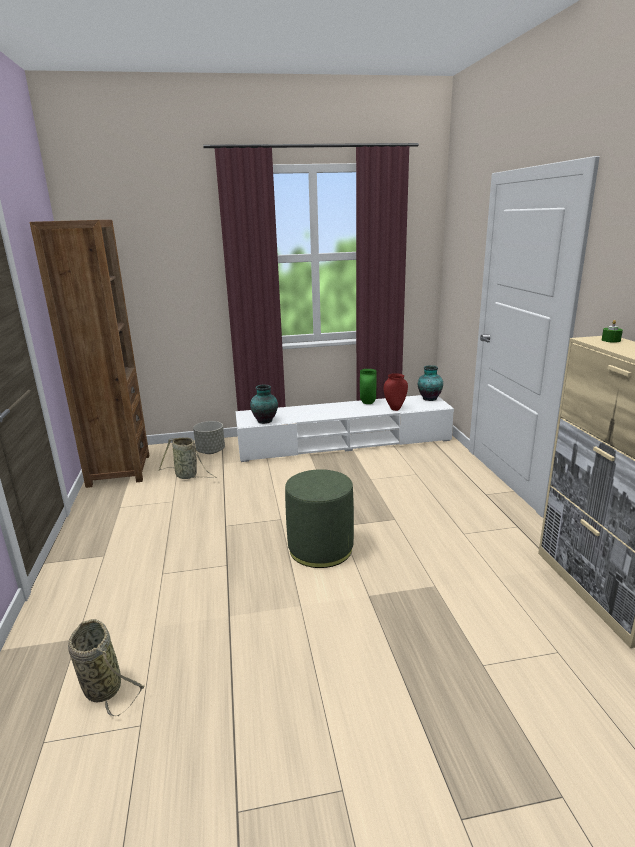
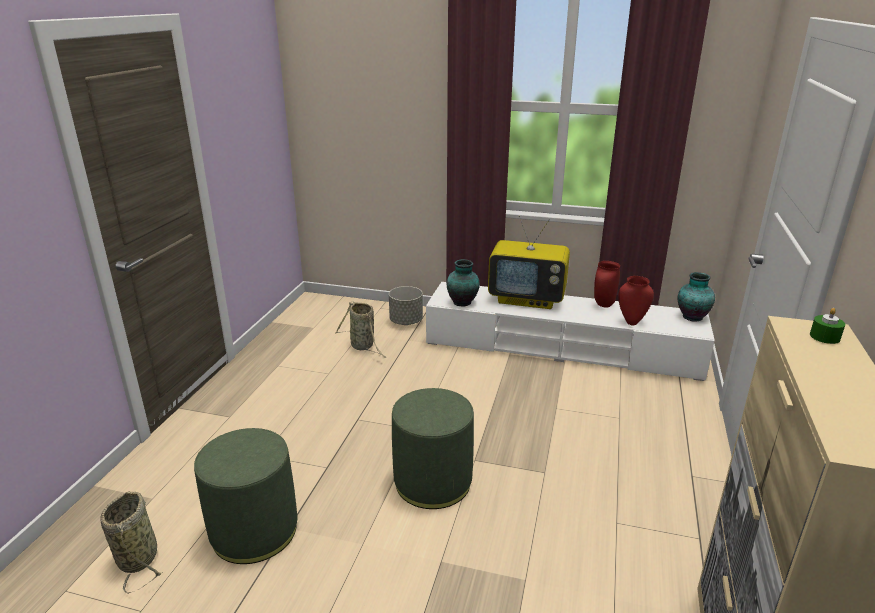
camera: 25 degrees right, 5 degrees up
brown bookcase [30,220,149,488] -> none
green vase [360,369,377,404] -> red vase [594,261,620,308]
none -> green ottoman [194,428,297,564]
none -> television [488,216,570,309]

